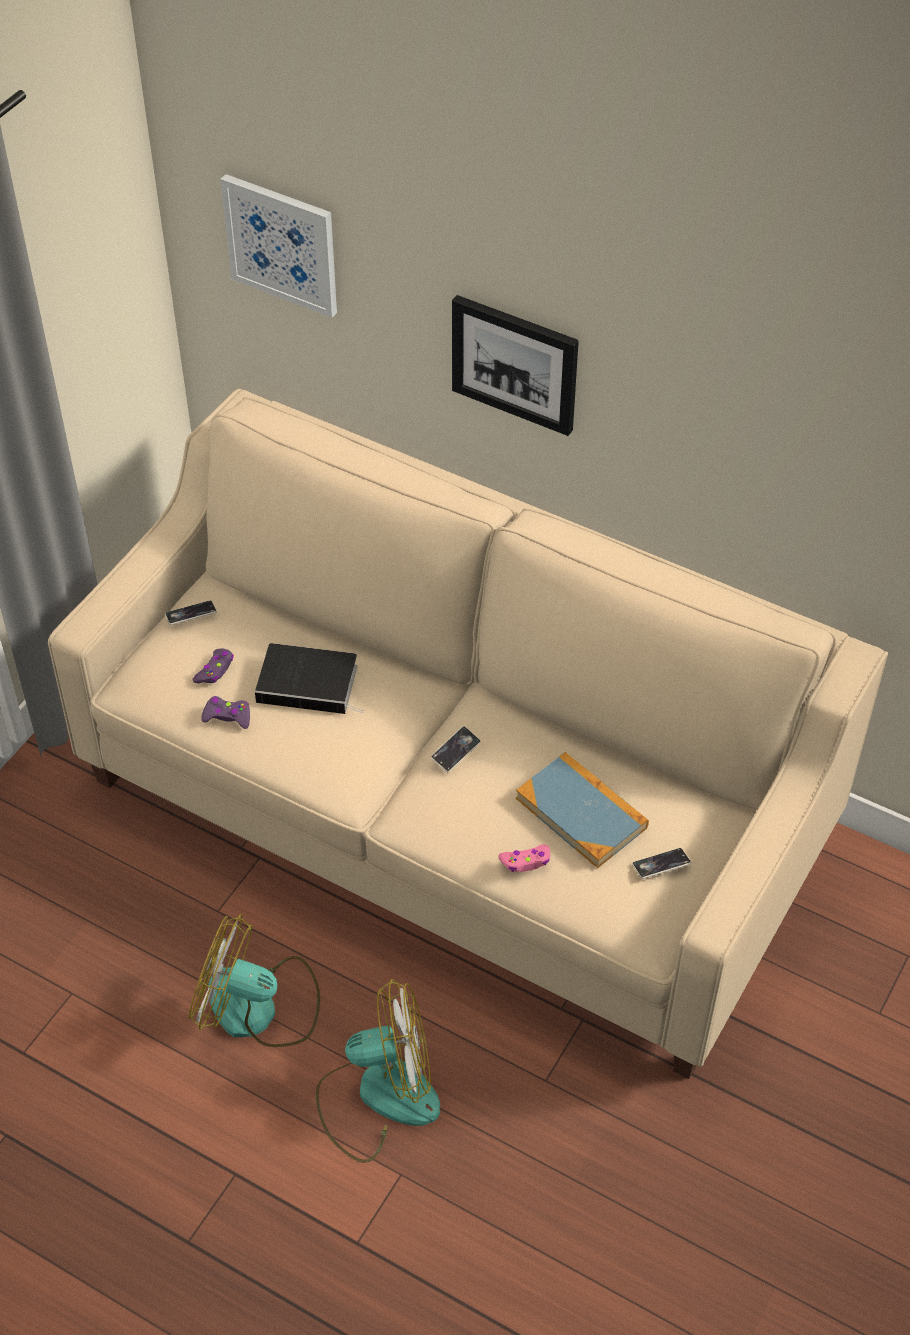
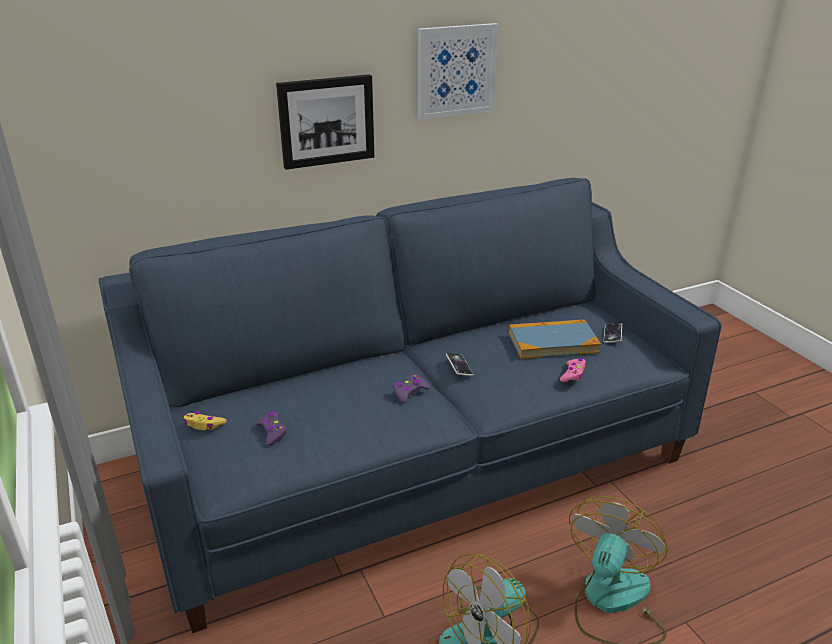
camera: 55 degrees left, 20 degrees down
beige sofa [48,389,888,1079] -> blue sofa [99,178,722,633]
phone [165,600,217,625] -> yellow game controller [183,411,227,430]
purple game controller [201,696,250,729] -> purple game controller moved to [393,374,430,403]
picture [220,174,337,318] -> picture moved to [418,23,499,120]
book [255,643,365,714] -> none

